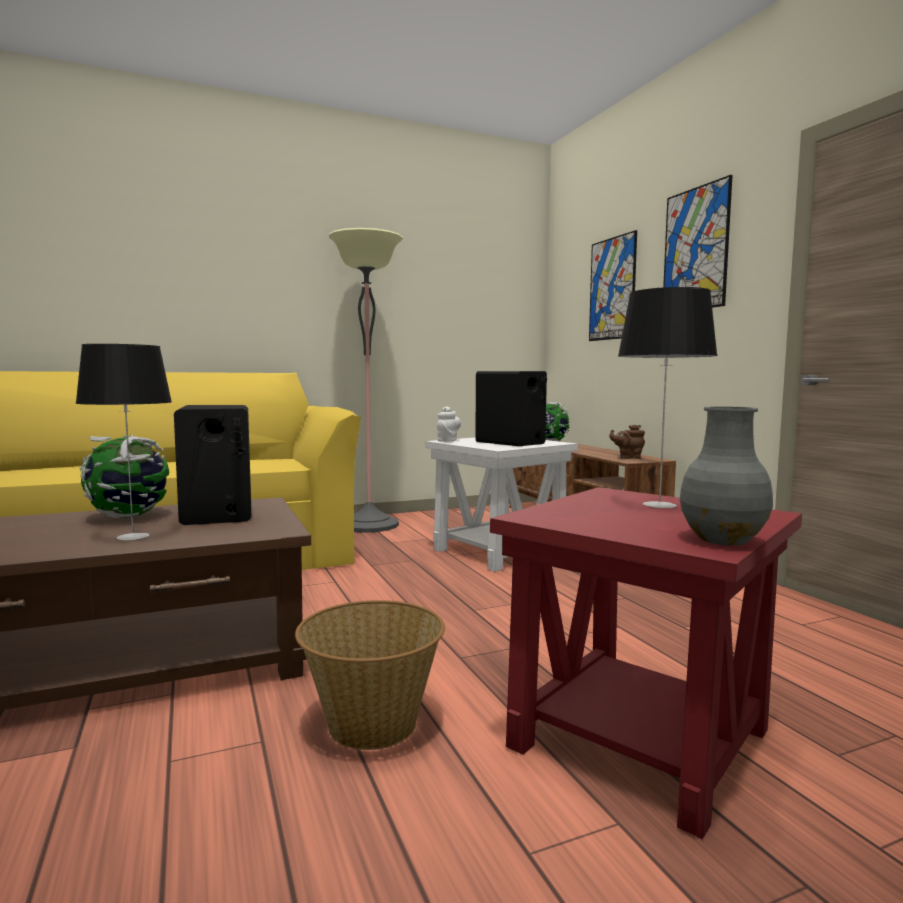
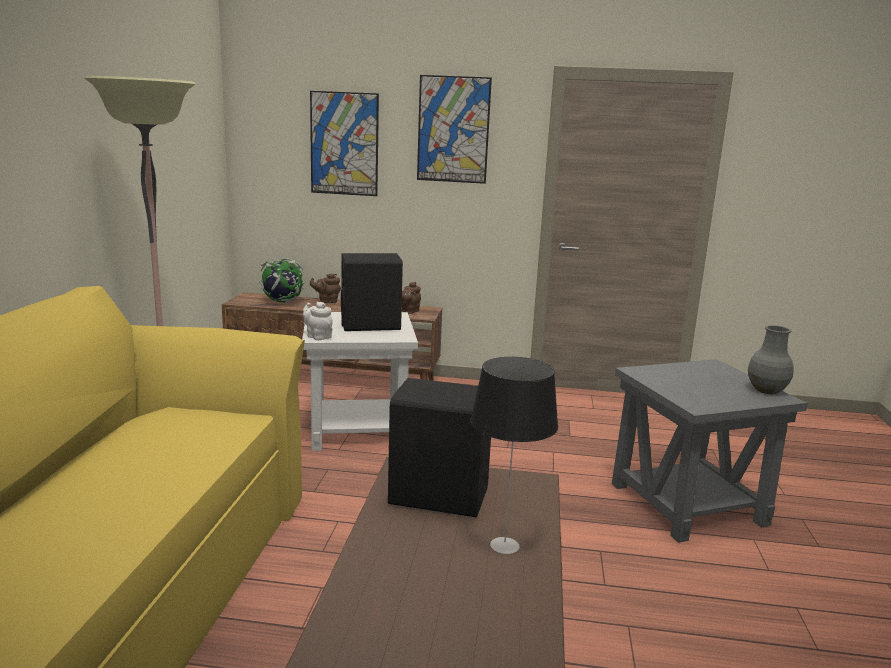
camera: 60 degrees left, 10 degrees up
globe [79,435,169,518] -> none
basket [295,600,445,750] -> none
red side table [490,487,802,839] -> grey side table [612,359,808,543]
table lamp [618,287,718,508] -> none
none -> brown teapot [310,274,341,303]

